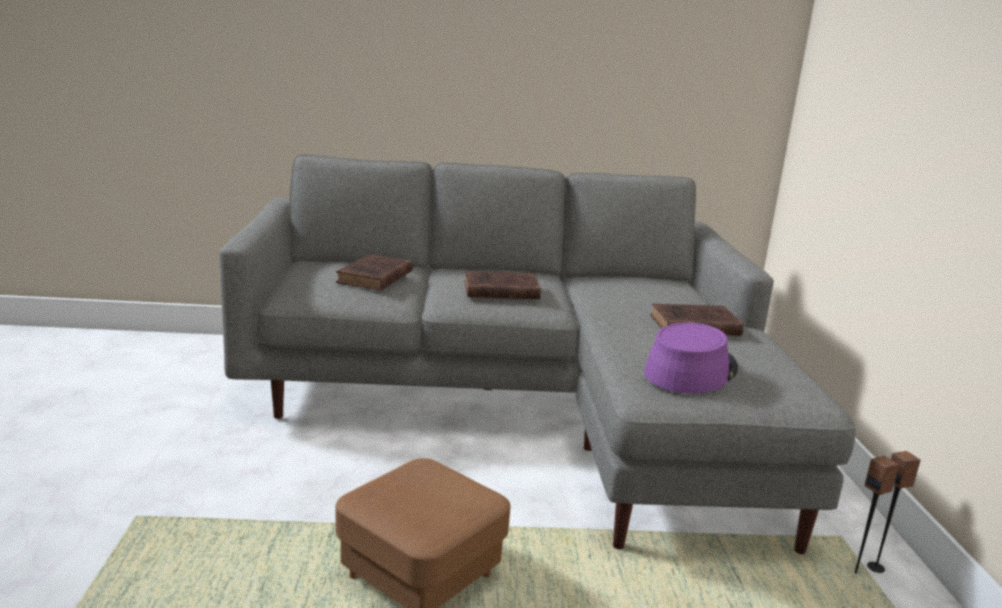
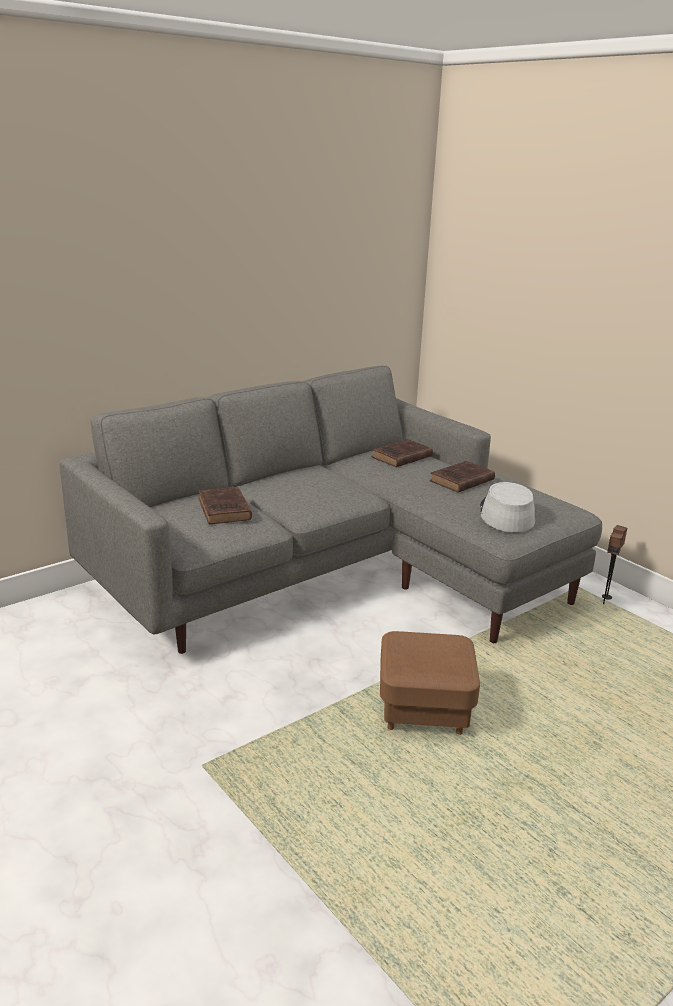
camera: 35 degrees left, 5 degrees up
brown book [464,271,541,299] -> brown book moved to [371,439,433,467]
purple hat [644,323,738,394] -> grey hat [480,482,535,533]

